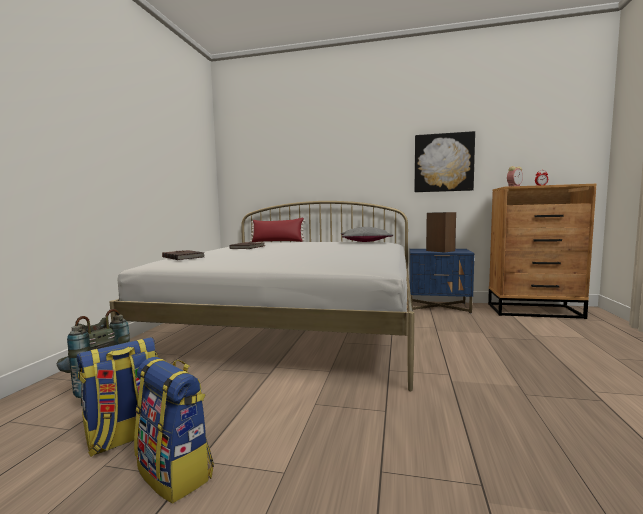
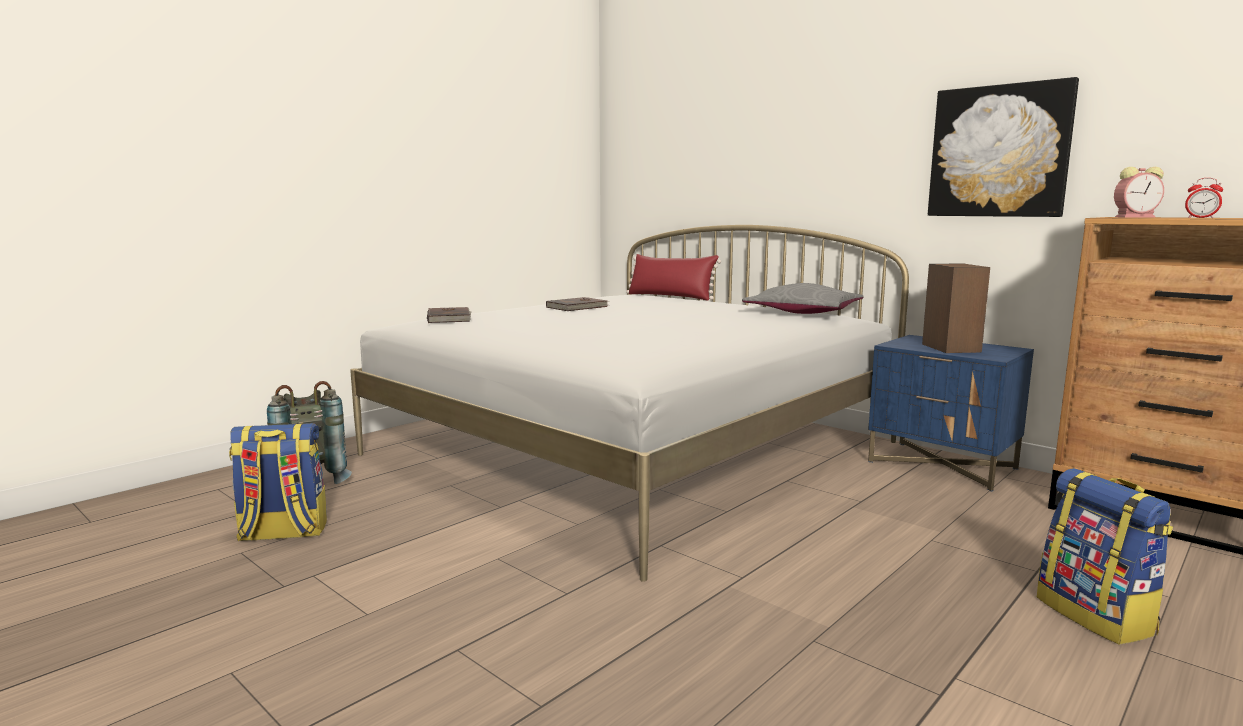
camera: 30 degrees right, 5 degrees up
backpack [134,357,214,503] -> backpack moved to [1037,468,1173,645]

